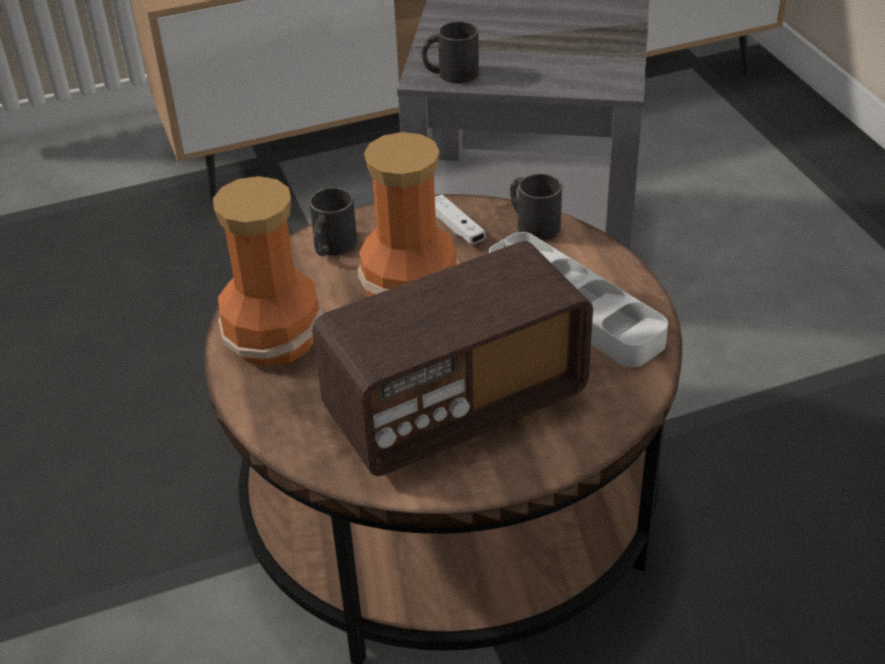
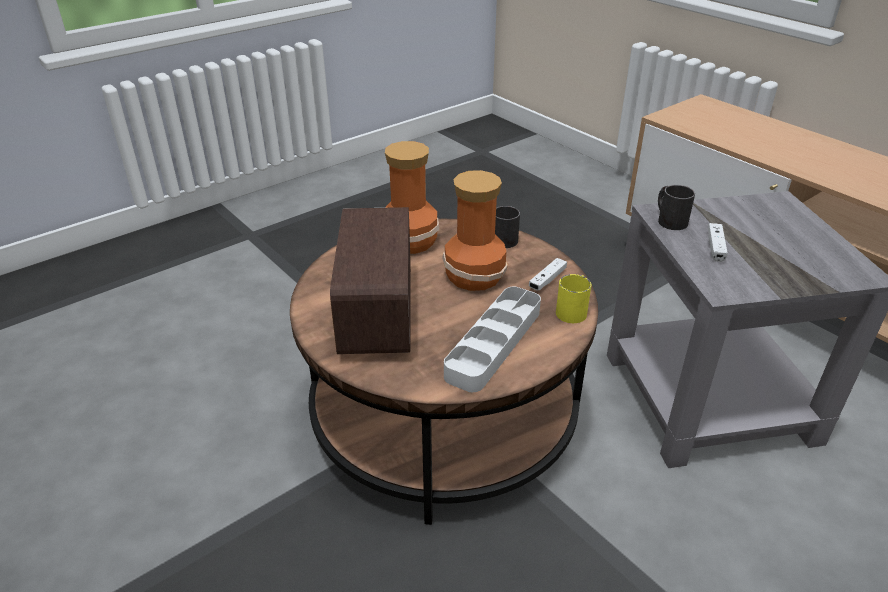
camera: 70 degrees right, 5 degrees down
radio [312,241,593,476] -> radio turned 45 degrees clockwise [330,207,411,354]
black mug [510,173,562,241] -> yellow mug [556,274,591,323]
none -> white game controller [708,223,728,262]

